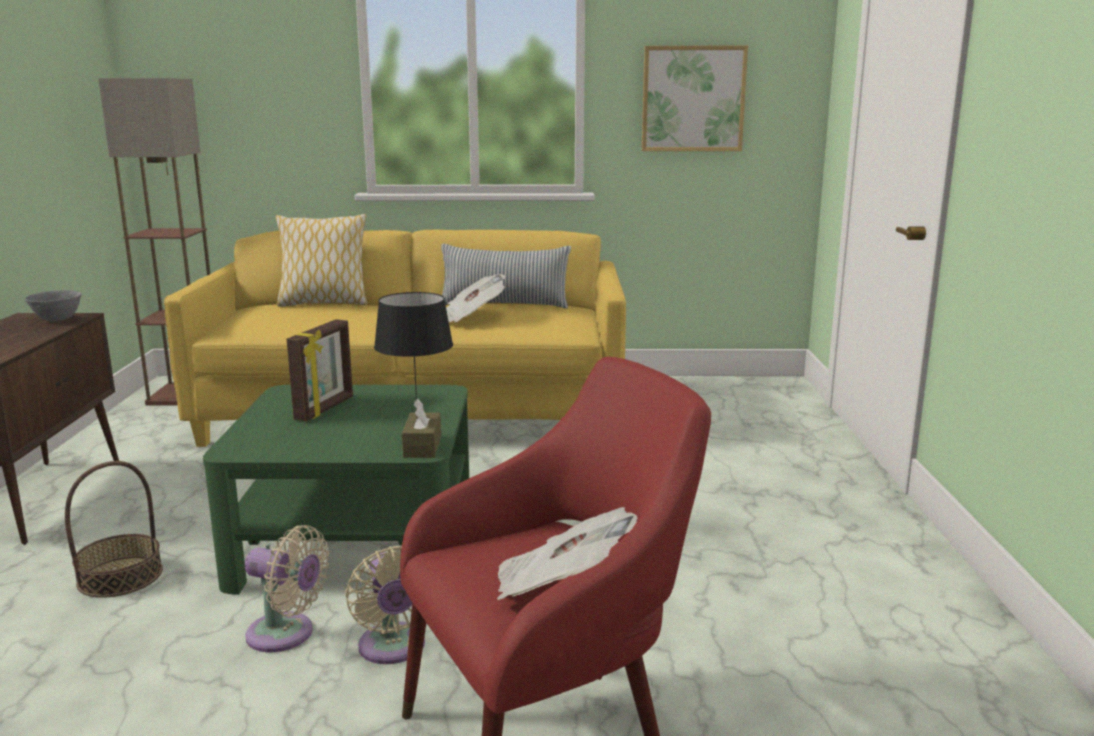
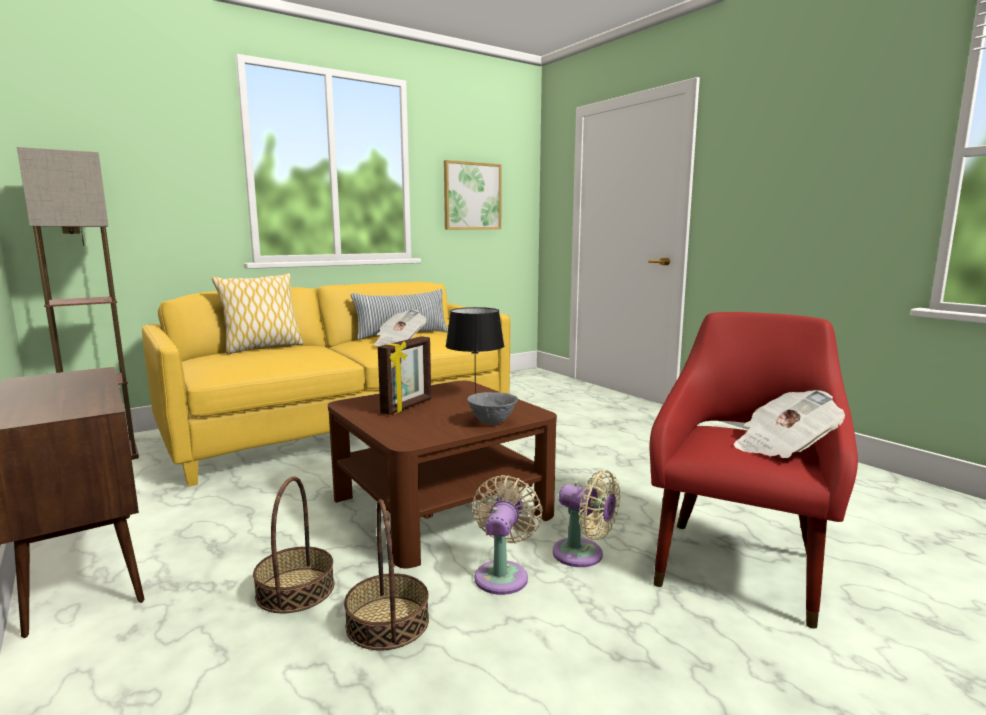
camera: 35 degrees left, 5 degrees down
grey bowl [24,290,82,322] -> grey bowl moved to [467,392,518,424]
green coffee table [203,385,469,595] -> brown coffee table [328,381,557,568]
beige fan [245,525,329,652] -> beige fan turned 60 degrees counterclockwise [472,475,543,595]
picture frame [287,319,353,421] -> picture frame turned 45 degrees clockwise [378,336,431,415]
brown tissue box [402,398,441,458] -> none
none -> basket [344,499,429,651]

